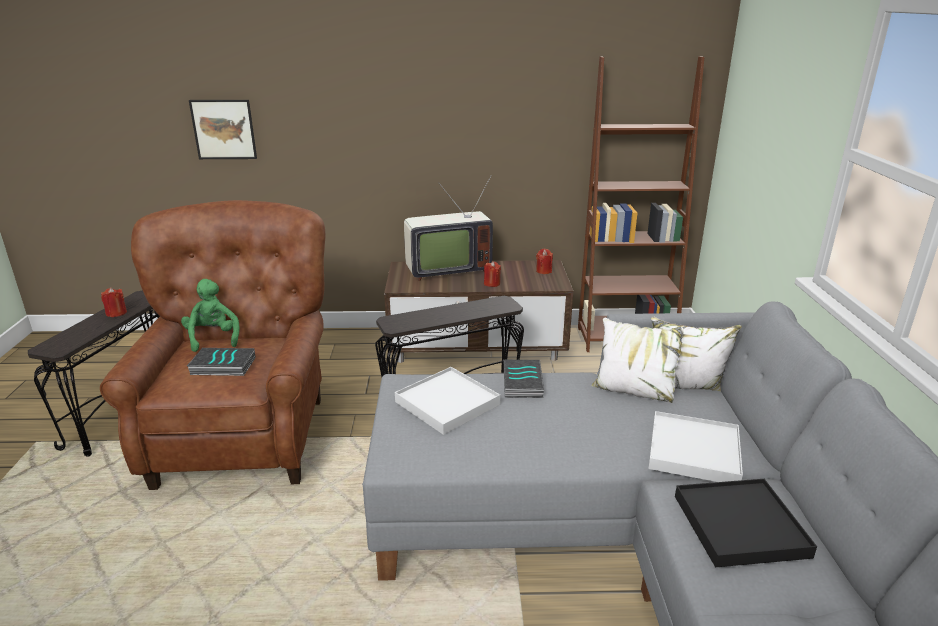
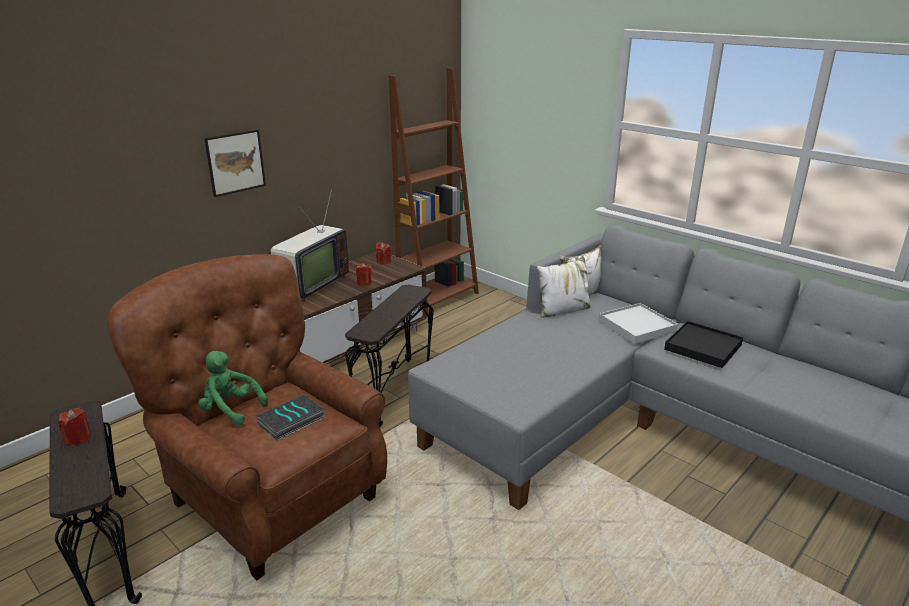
camera: 45 degrees left, 0 degrees up
picture [189,100,257,159] -> picture moved to [204,129,266,197]
white tray [395,367,500,435] -> none
book [504,360,544,398] -> none

